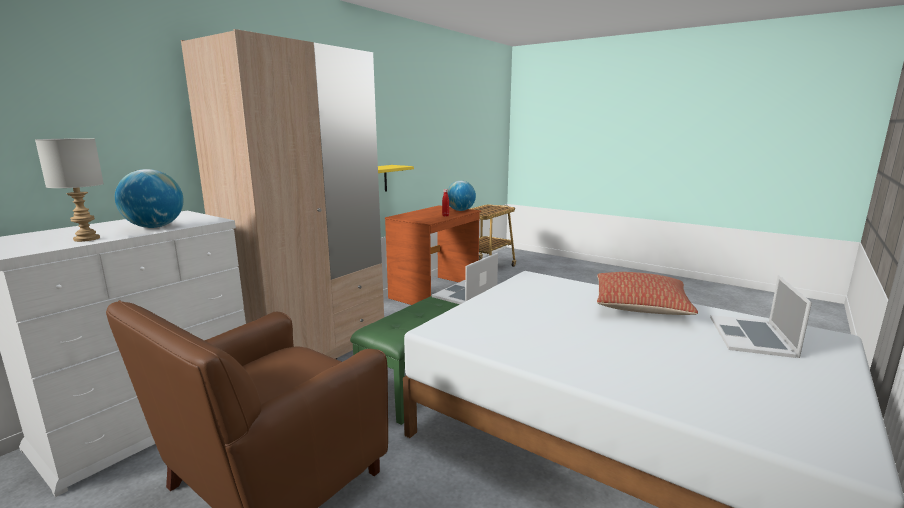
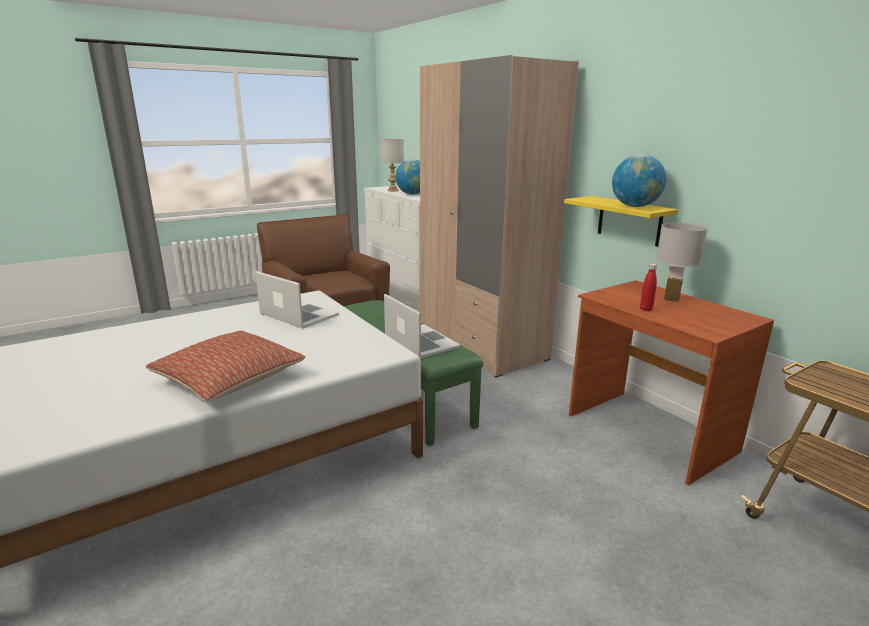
camera: 110 degrees right, 5 degrees up
globe [447,181,476,211] -> globe moved to [612,154,666,207]
laptop [710,275,812,358] -> laptop moved to [255,271,339,329]
none -> white table lamp [656,223,708,302]

